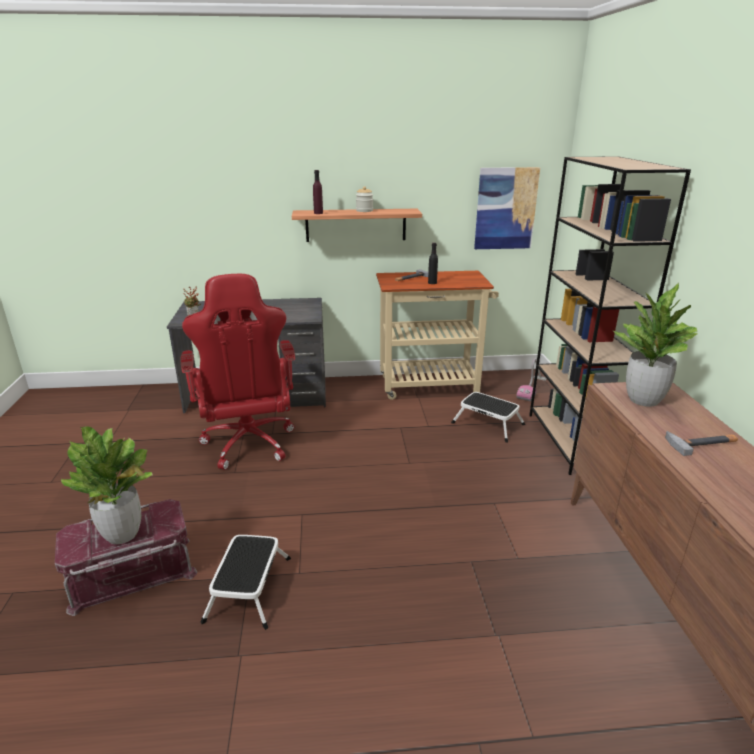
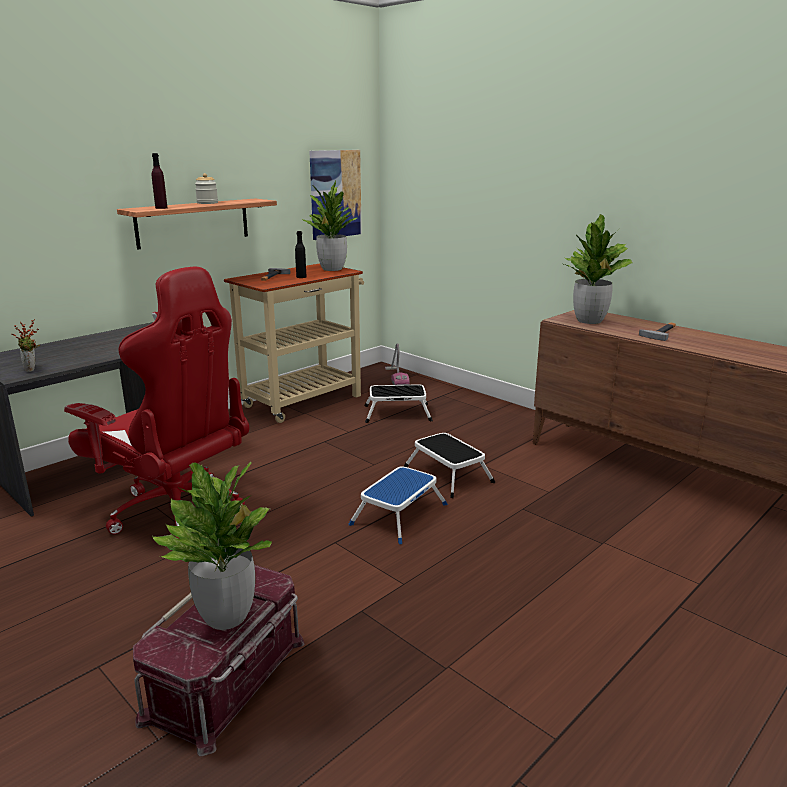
camera: 40 degrees left, 5 degrees down
black step ladder [200,535,291,630] -> black step ladder moved to [404,433,495,498]
beige bookcase [529,156,691,475] -> none
none -> potted plant [302,181,357,271]
none -> blue step ladder [349,466,448,544]

